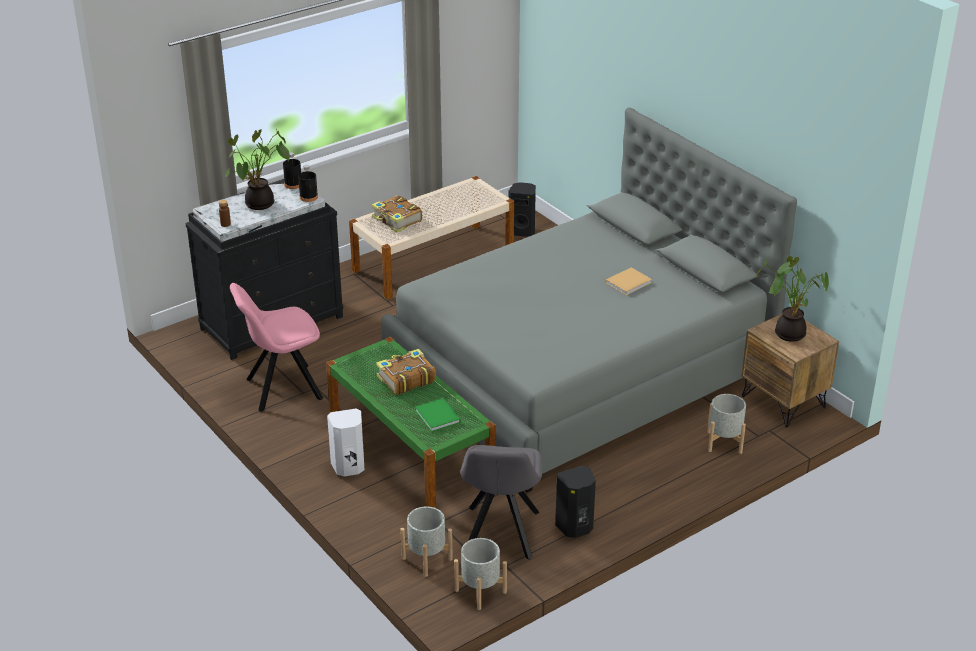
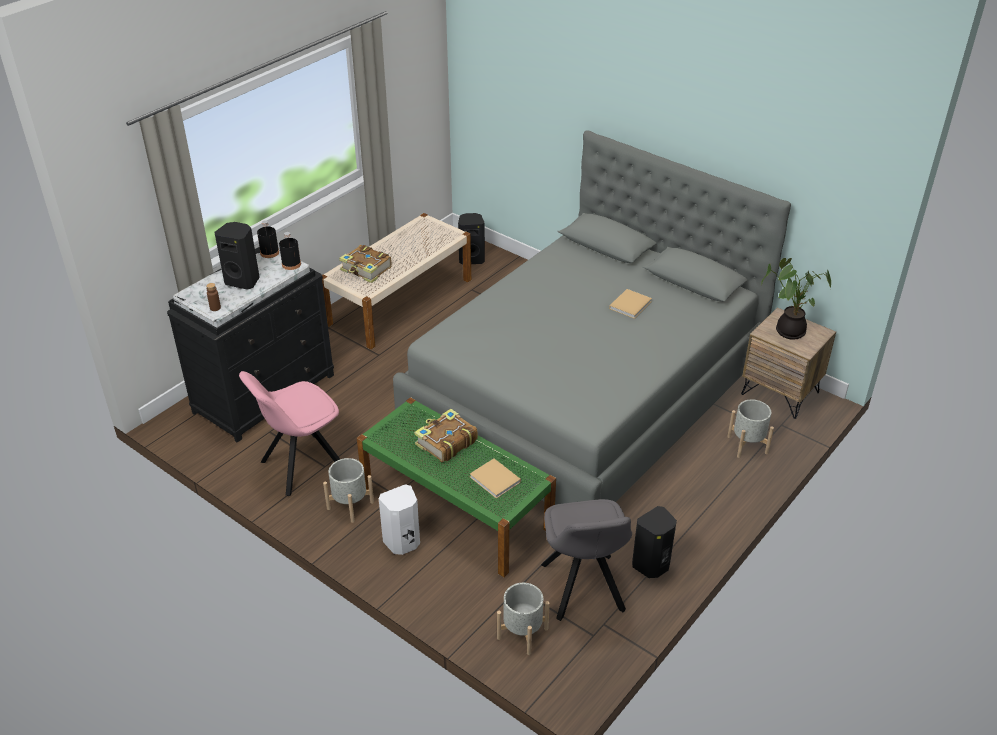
camera: 15 degrees left, 5 degrees up
potted plant [225,129,290,210] -> black speaker [214,222,260,290]
green book [415,398,460,432] -> beige book [470,459,521,499]
grey planter [454,538,507,610] -> grey planter moved to [323,458,374,523]

